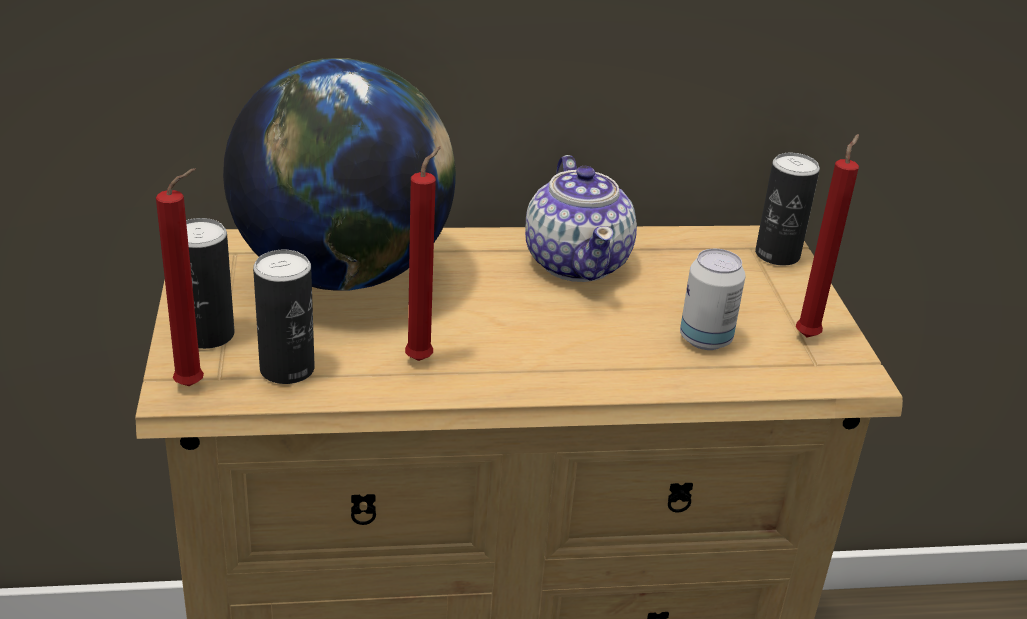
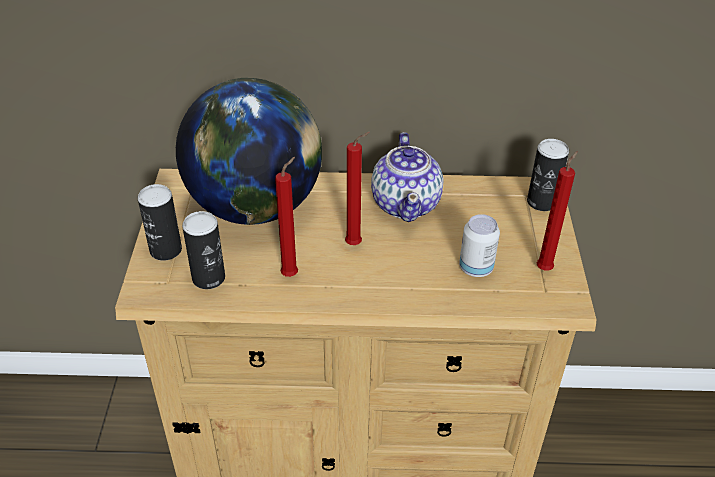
camera: 10 degrees right, 10 degrees up
red candle [156,168,204,386] -> red candle moved to [345,132,370,245]

